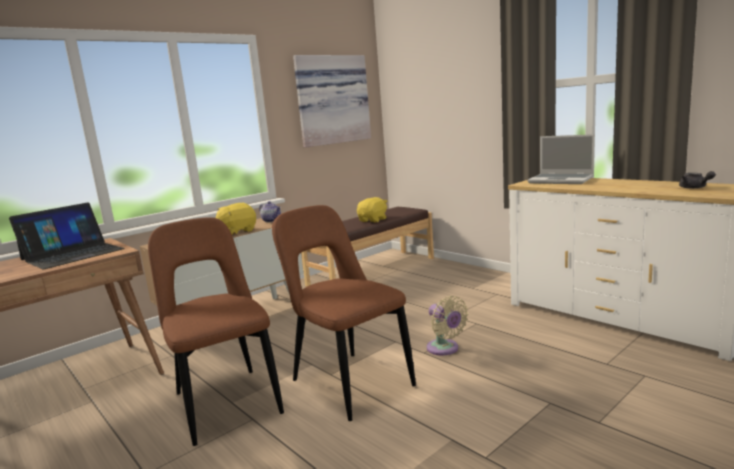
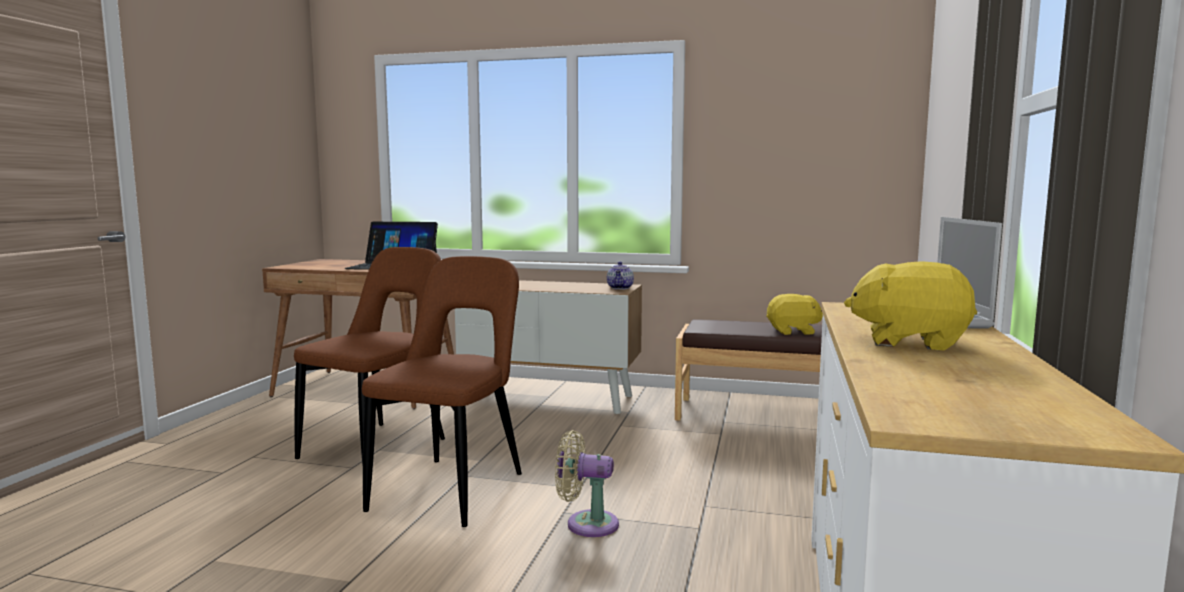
camera: 55 degrees right, 5 degrees down
yellow plush toy [216,203,256,235] -> yellow plush toy moved to [844,261,977,351]
picture [293,55,371,148] -> none
beige fan [426,296,468,355] -> beige fan turned 75 degrees clockwise [555,430,619,537]
grey teapot [679,171,716,189] -> none

